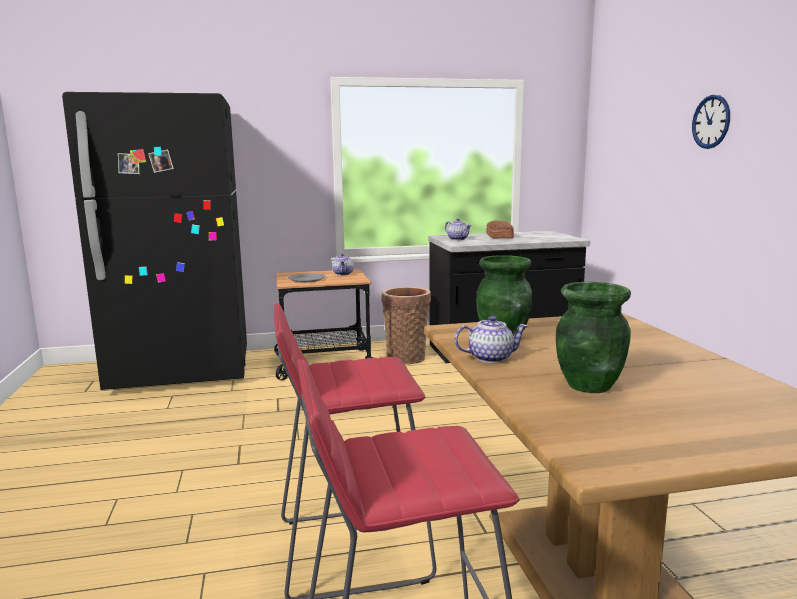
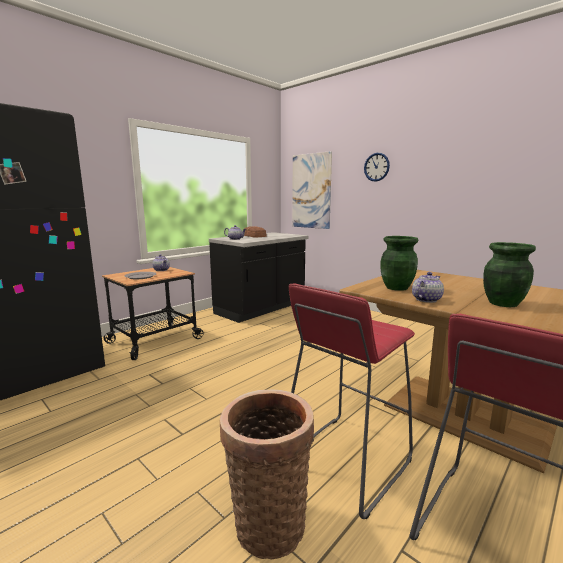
camera: 35 degrees left, 0 degrees up
basket [382,287,431,365] -> basket moved to [220,390,314,559]
none -> picture [292,151,332,229]

